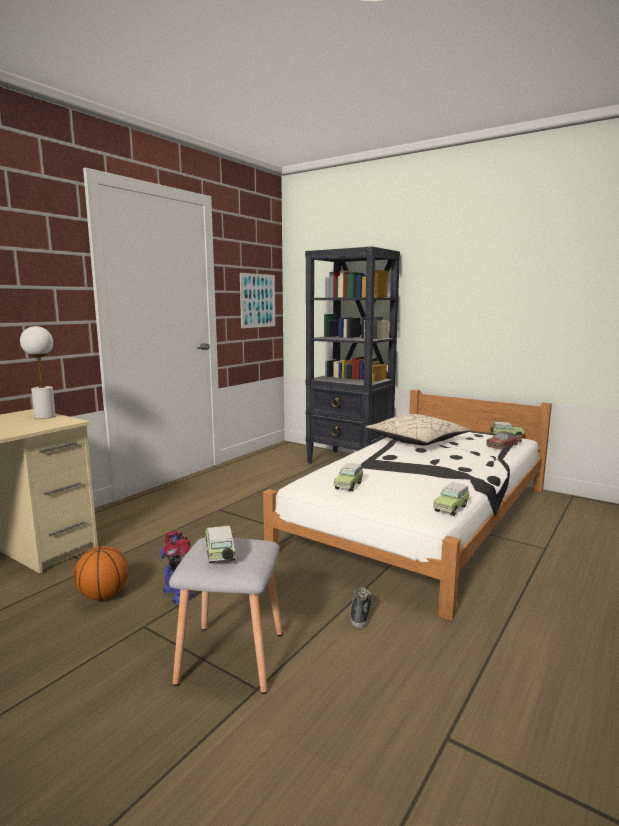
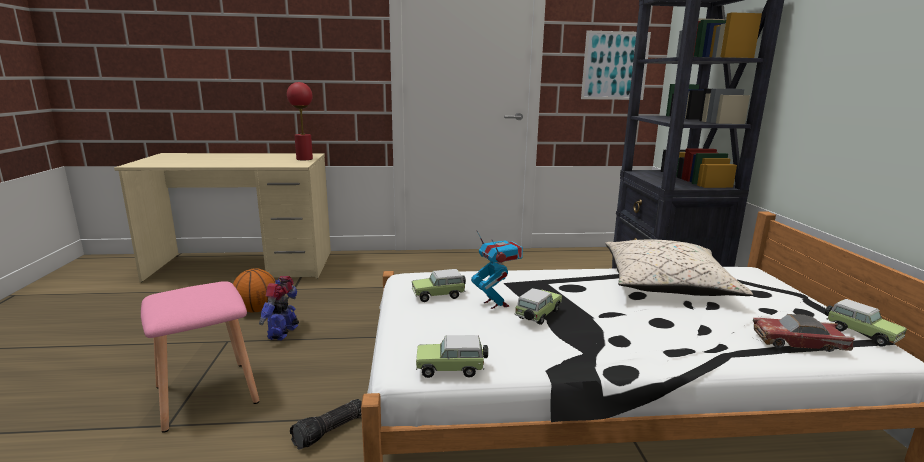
camera: 50 degrees right, 5 degrees up
white table lamp [20,326,56,419] -> red table lamp [287,82,313,160]
grey stool [169,538,283,694] -> pink stool [141,281,259,433]
toy car [205,526,237,563] -> toy car moved to [514,288,562,325]
shoe [351,587,373,628] -> flashlight [290,399,362,450]
none -> toy robot [471,231,523,309]

